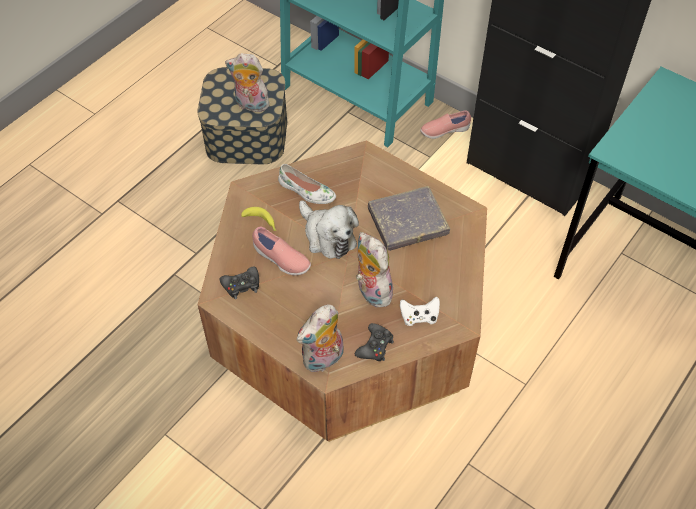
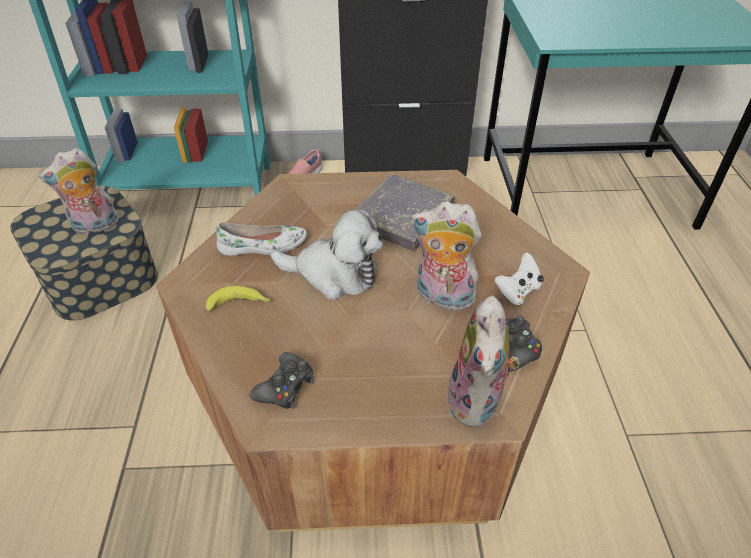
camera: 40 degrees left, 10 degrees down
pink shoe [252,227,311,276] -> none

